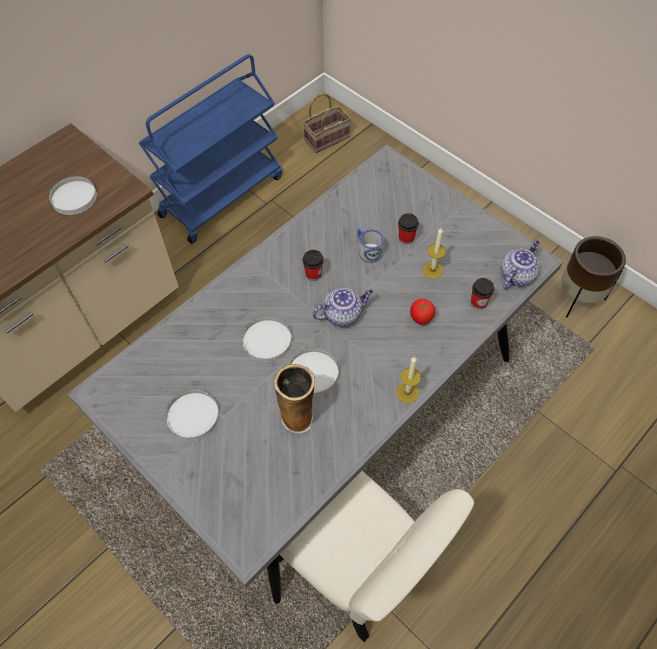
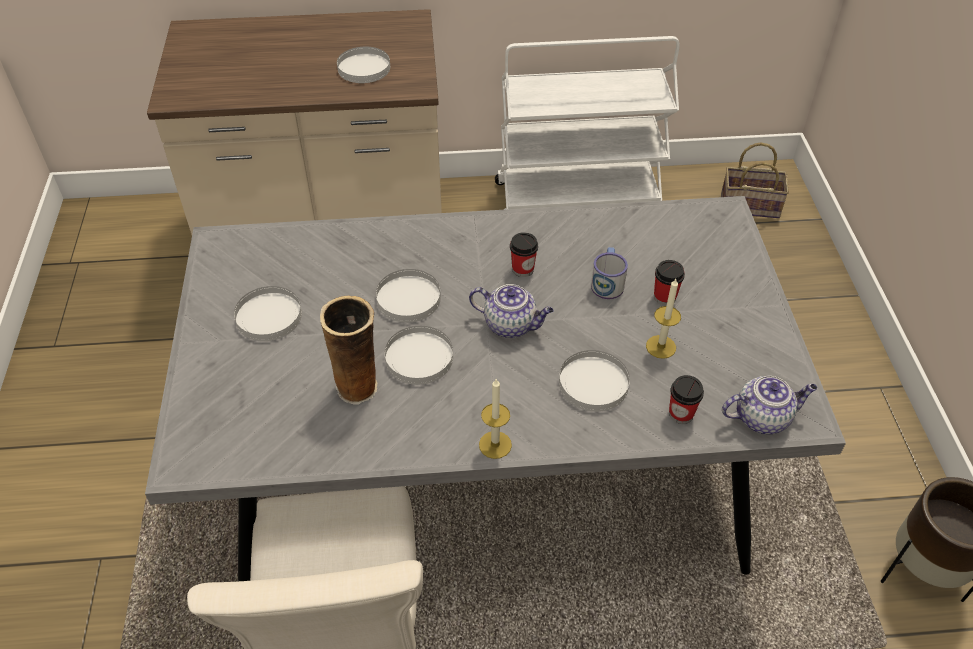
camera: 40 degrees right, 10 degrees down
blue cart [139,54,282,243] -> white cart [495,36,680,210]
tomato [410,299,435,325] -> white plate [559,350,630,412]

